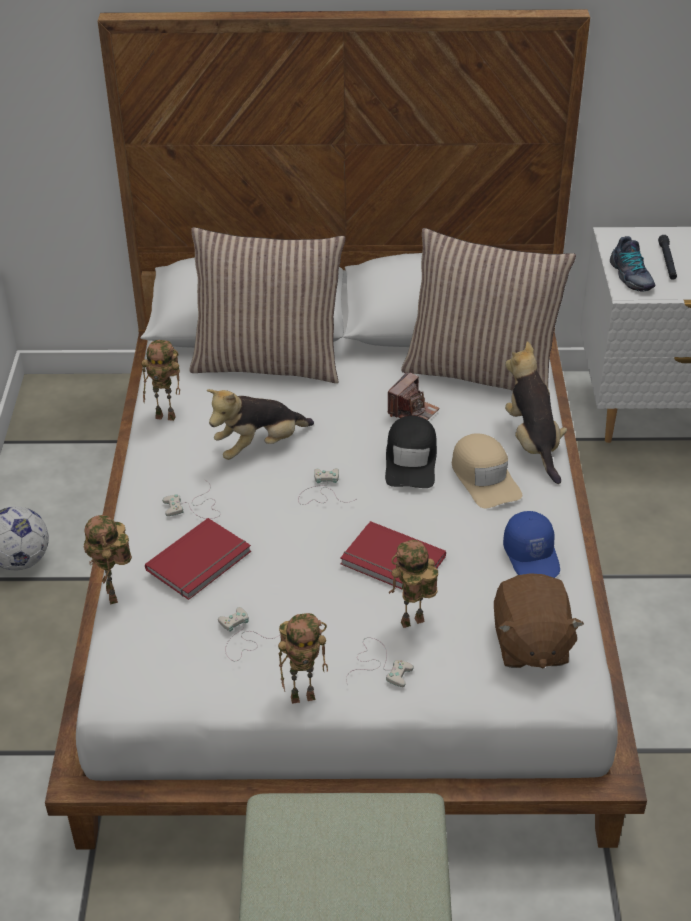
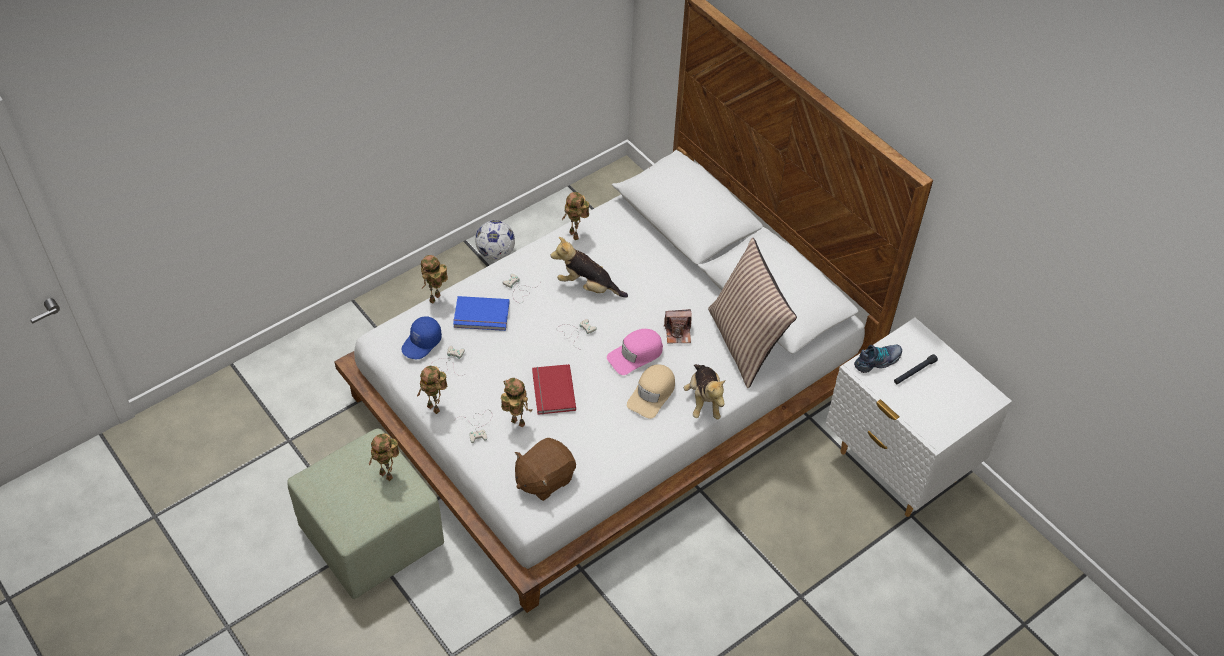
camera: 50 degrees right, 10 degrees up
red book [145,518,251,600] -> blue book [453,296,509,331]
pillow [189,227,345,383] -> none
black cap [385,416,437,488] -> pink cap [607,329,663,375]
blue cap [503,511,560,578] -> blue cap moved to [401,316,442,359]
plush toy [505,341,567,484] -> plush toy turned 135 degrees clockwise [684,364,726,419]
shoe [610,236,655,292] -> shoe turned 150 degrees counterclockwise [854,345,902,373]
none -> toy robot [369,433,399,481]

